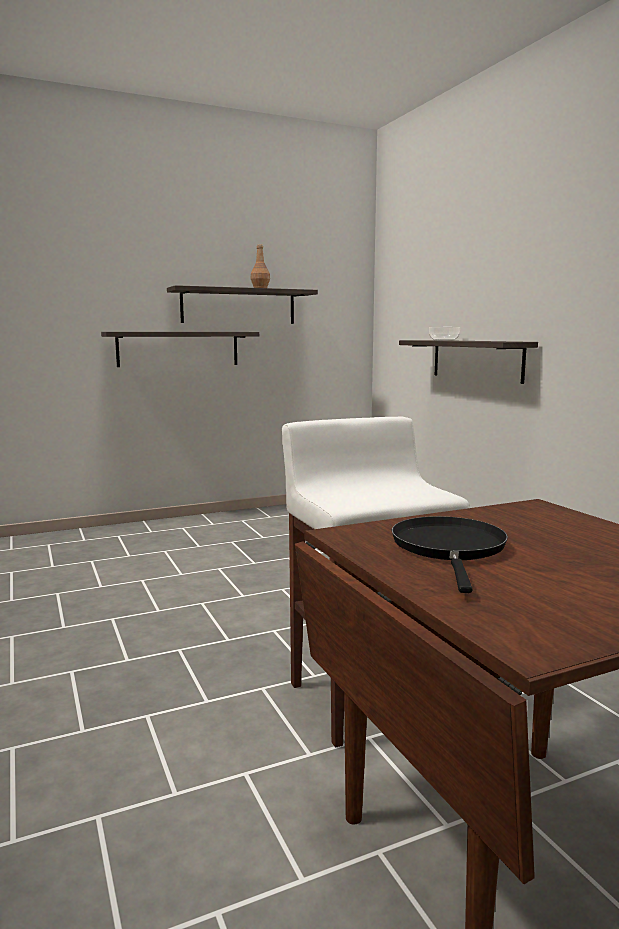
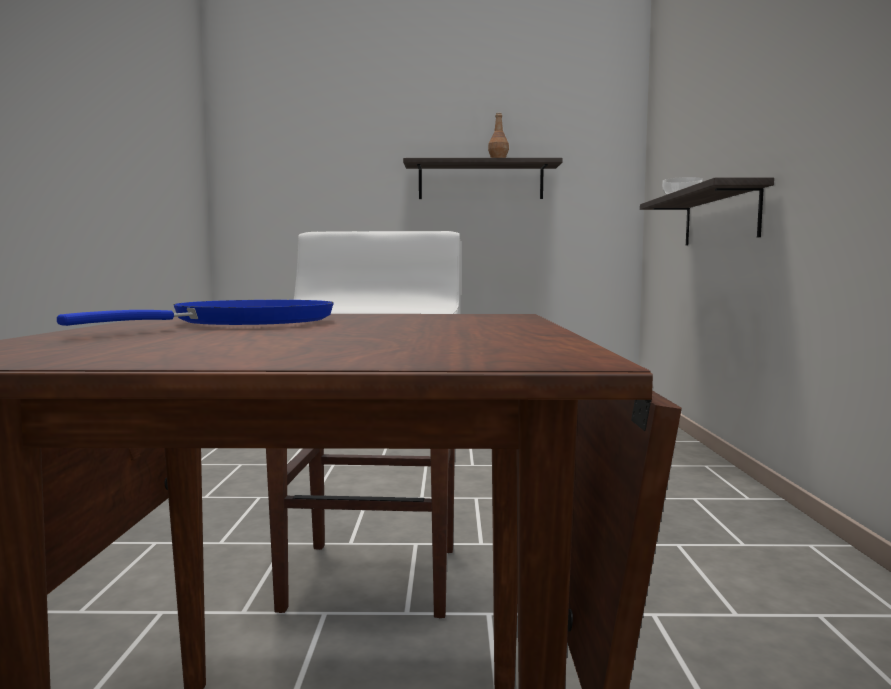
camera: 25 degrees right, 5 degrees down
shelf [101,332,259,367] -> none
black frying pan [392,516,508,593] -> blue frying pan [57,300,334,326]

